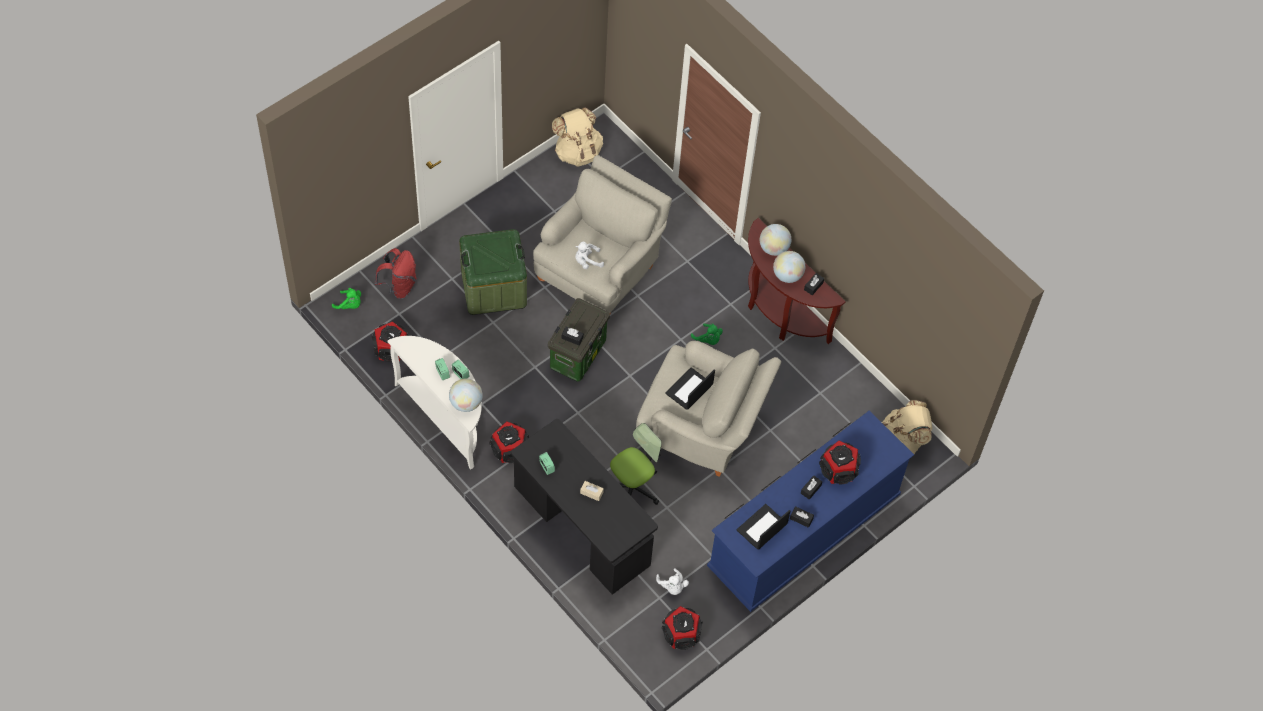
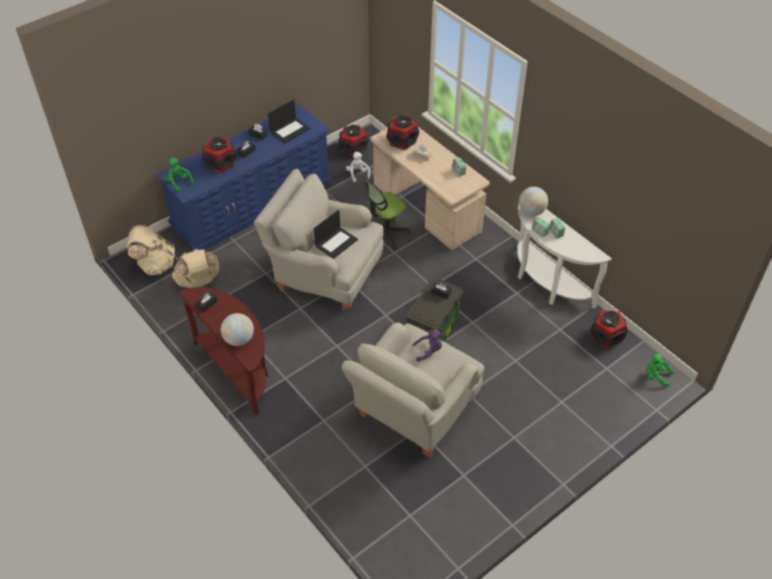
camera: 175 degrees left, 10 degrees down
red backpack [375,248,417,299] -> none
green storage box [459,229,527,315] -> none
speaker [489,422,529,463] -> speaker moved to [387,115,419,150]
black desk [511,419,658,595] -> beige desk [371,127,489,250]
beige backpack [552,108,603,167] -> beige backpack moved to [172,249,220,288]
white plush toy [575,242,604,269] -> purple plush toy [412,329,443,362]
green plush toy [691,323,723,345] -> green plush toy moved to [164,158,194,192]
globe [773,251,805,283] -> none

